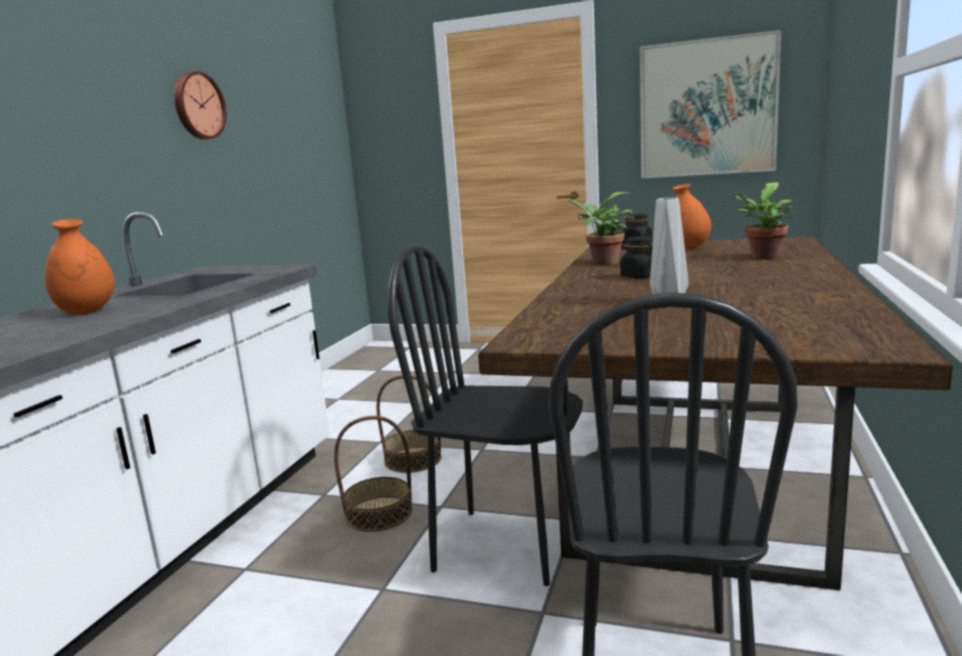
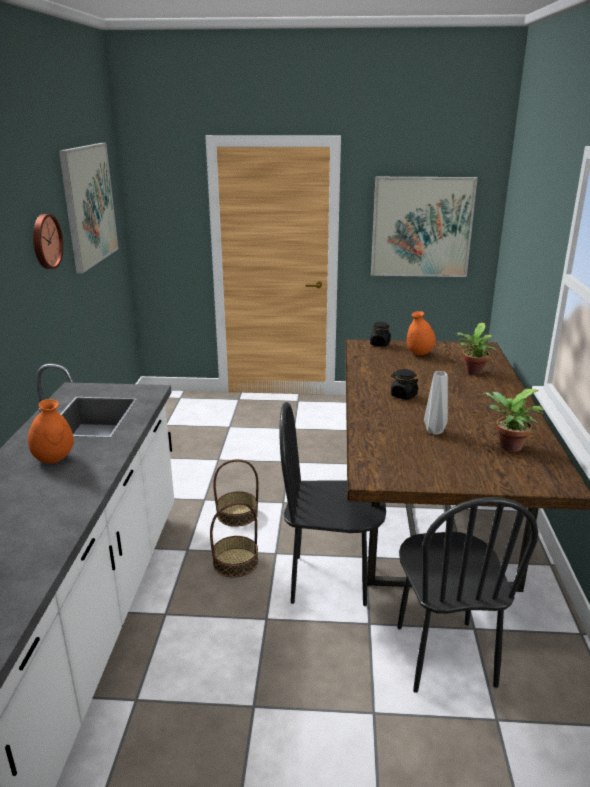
camera: 15 degrees left, 10 degrees up
potted plant [568,192,635,265] -> potted plant moved to [482,389,544,452]
none -> picture [59,143,118,274]

